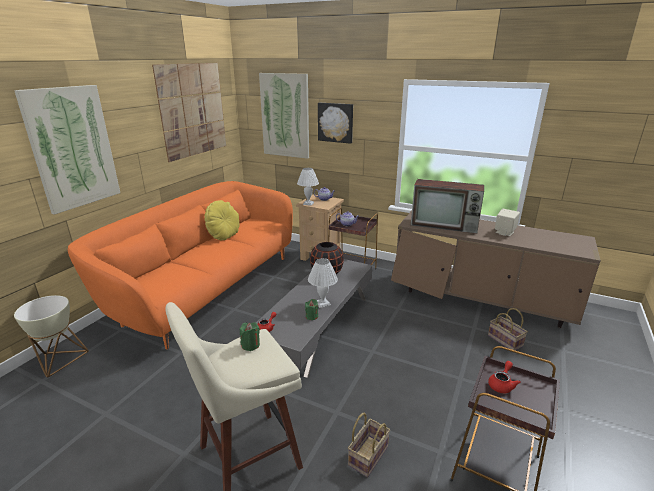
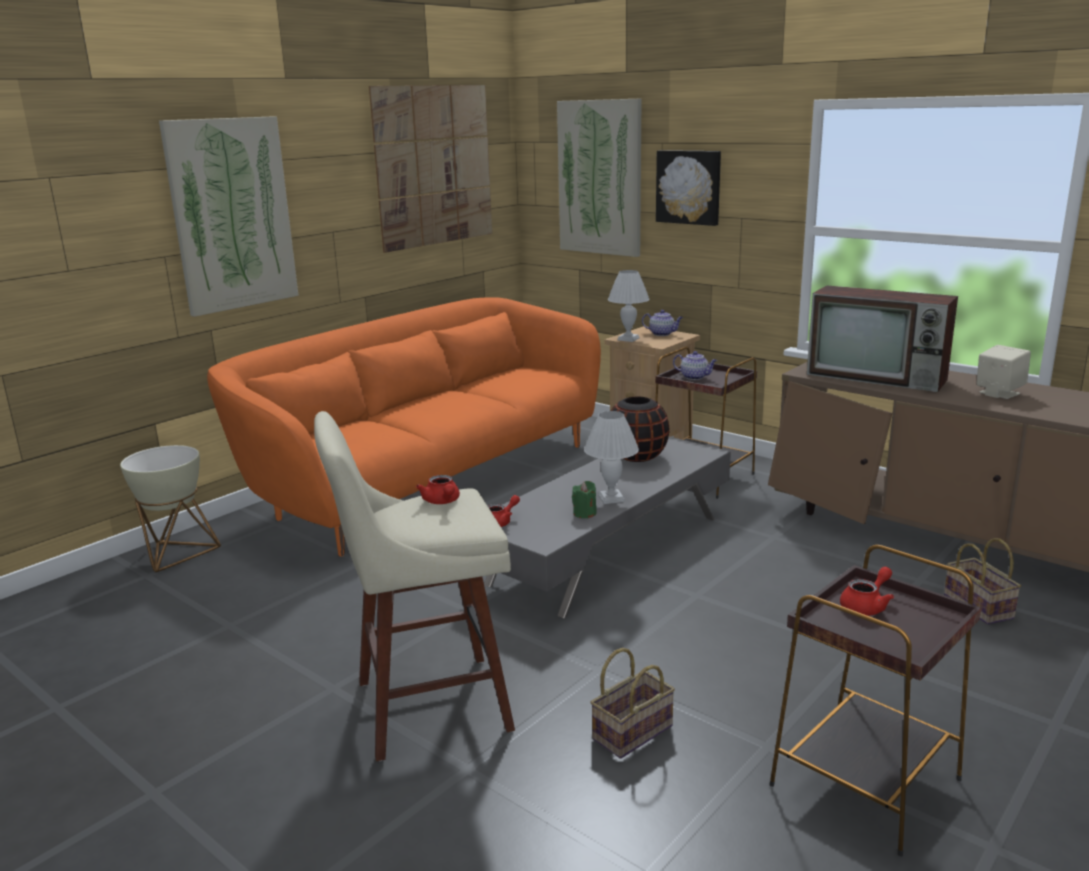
camera: 15 degrees right, 5 degrees down
yellow pillow [204,200,240,240] -> none
green candle [240,322,260,351] -> red teapot [416,475,460,504]

